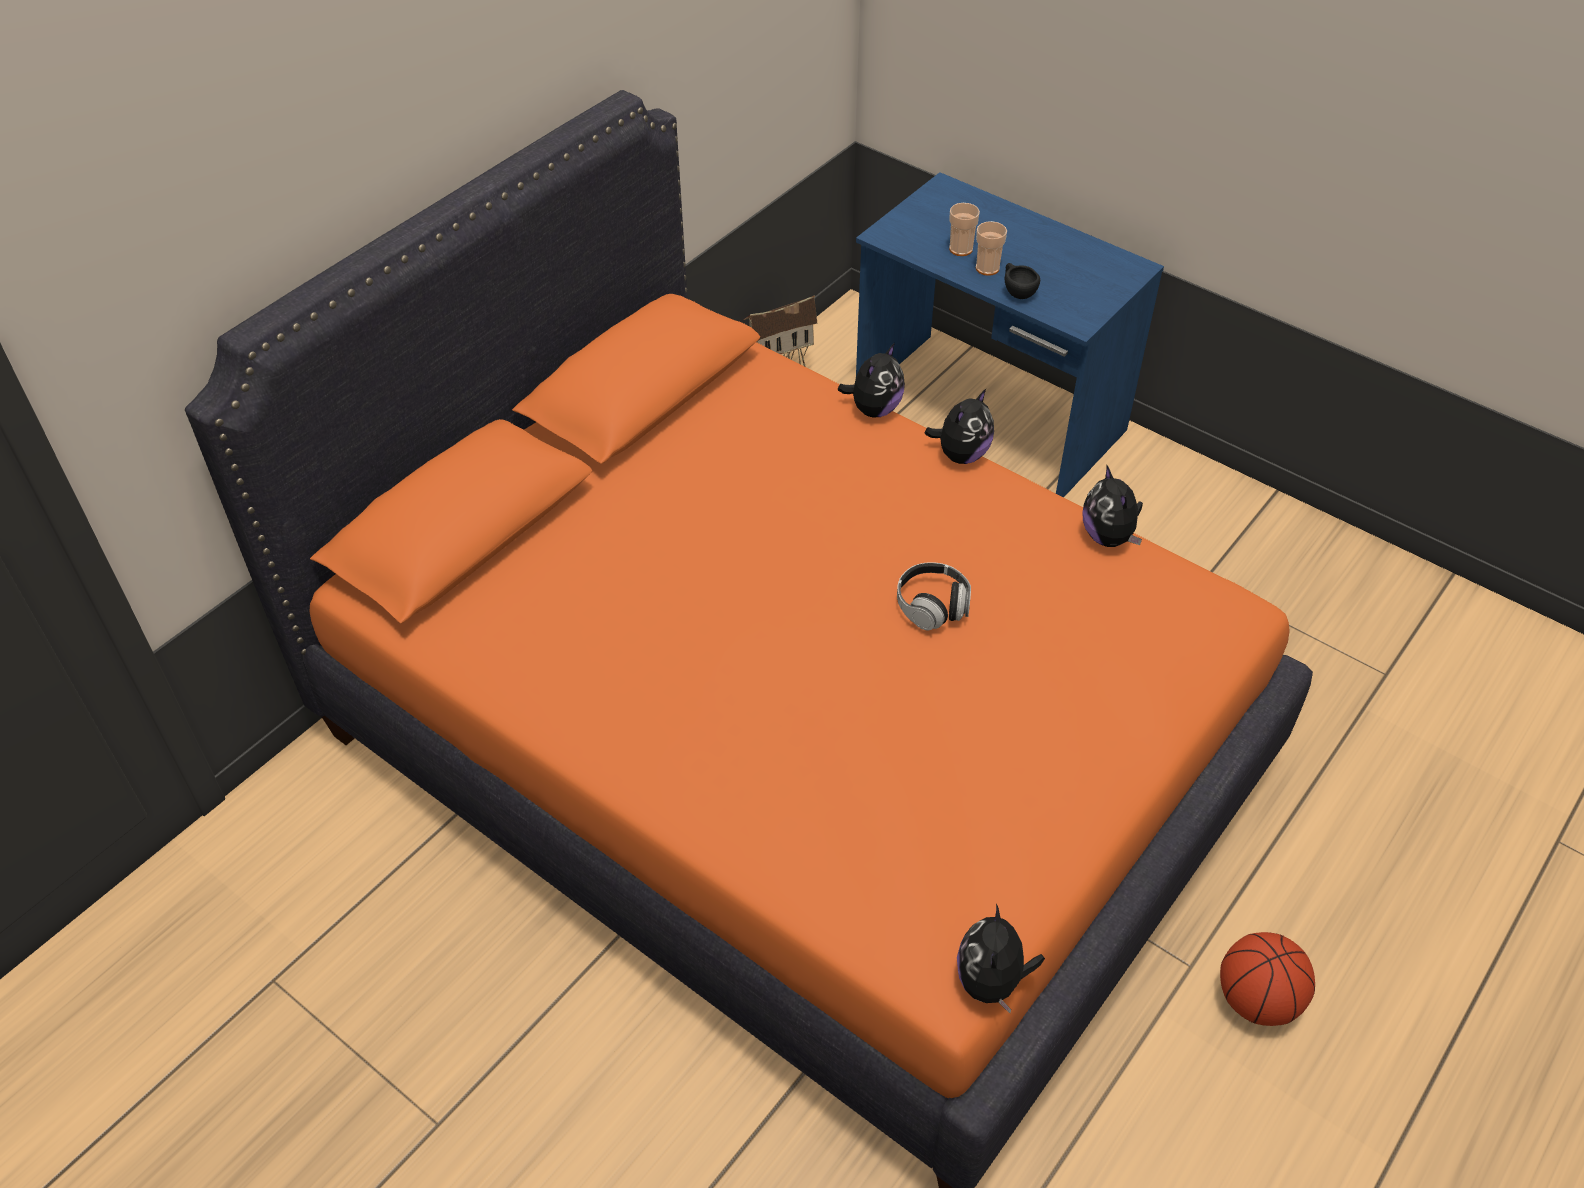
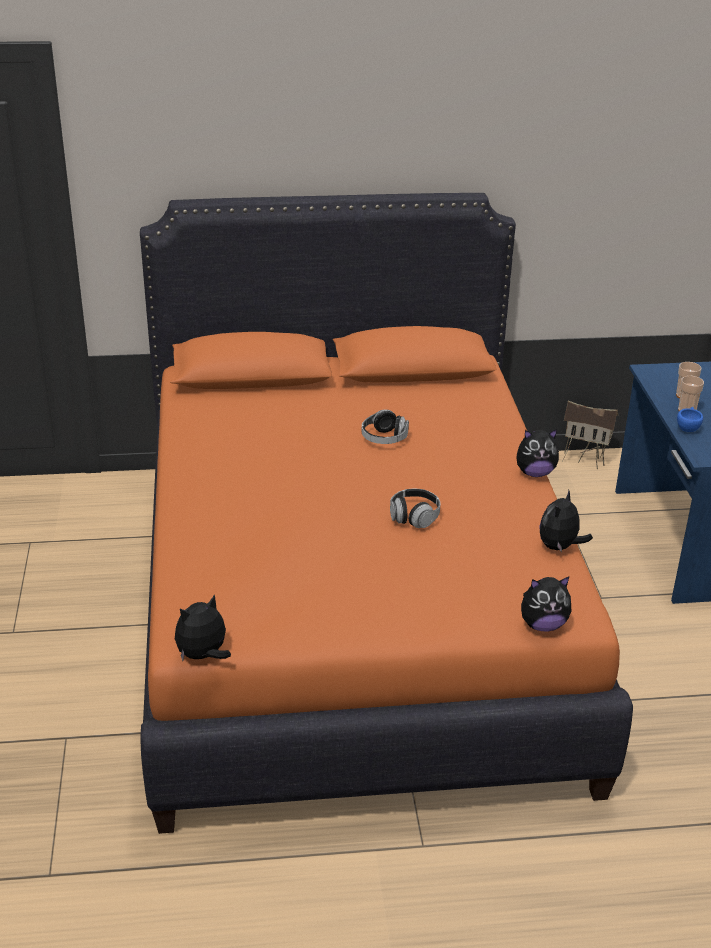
camera: 45 degrees right, 15 degrees down
plush toy [838,343,905,417] -> plush toy moved to [521,577,571,631]
black cup [1004,263,1040,299] -> blue cup [677,407,703,432]
basketball [1220,932,1315,1026] -> none
none -> headphones [362,410,409,444]

